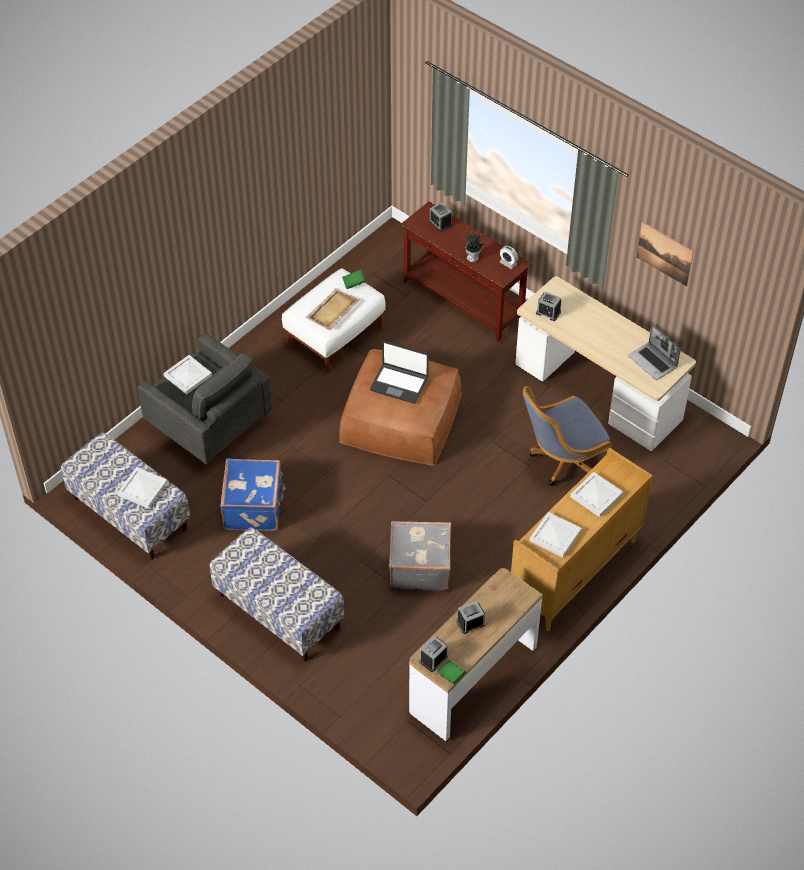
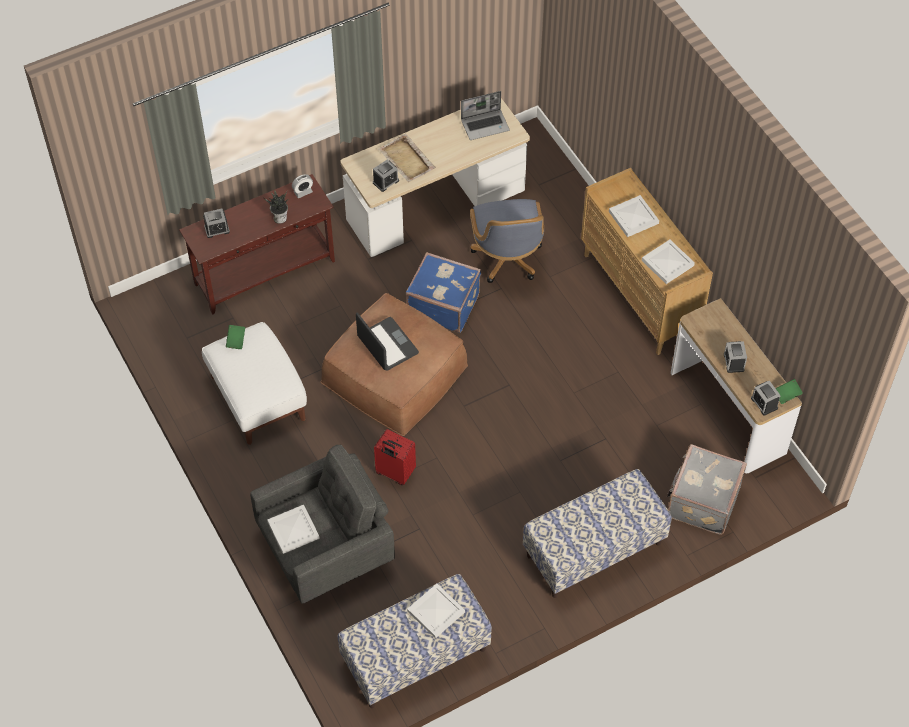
camera: 70 degrees left, 5 degrees up
blue suitcase [220,459,286,531] -> blue suitcase moved to [406,252,482,333]
beige tray [306,288,360,331] -> beige tray moved to [378,134,436,182]
laptop [370,341,429,404] -> laptop turned 75 degrees counterclockwise [356,313,419,370]
grey suitcase [389,521,451,591] -> grey suitcase moved to [667,444,747,535]
picture [637,222,694,287] -> none
none -> red suitcase [374,429,416,485]

